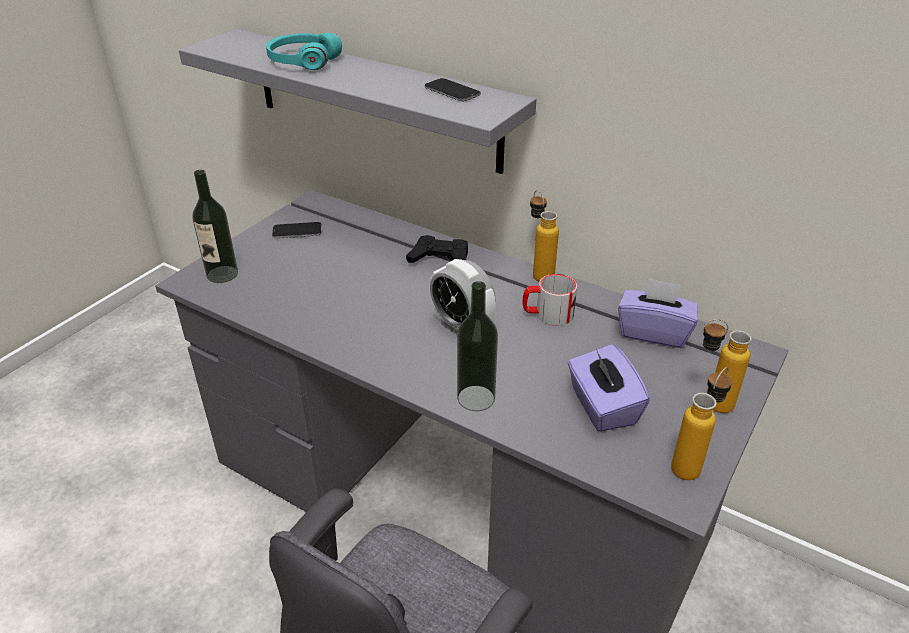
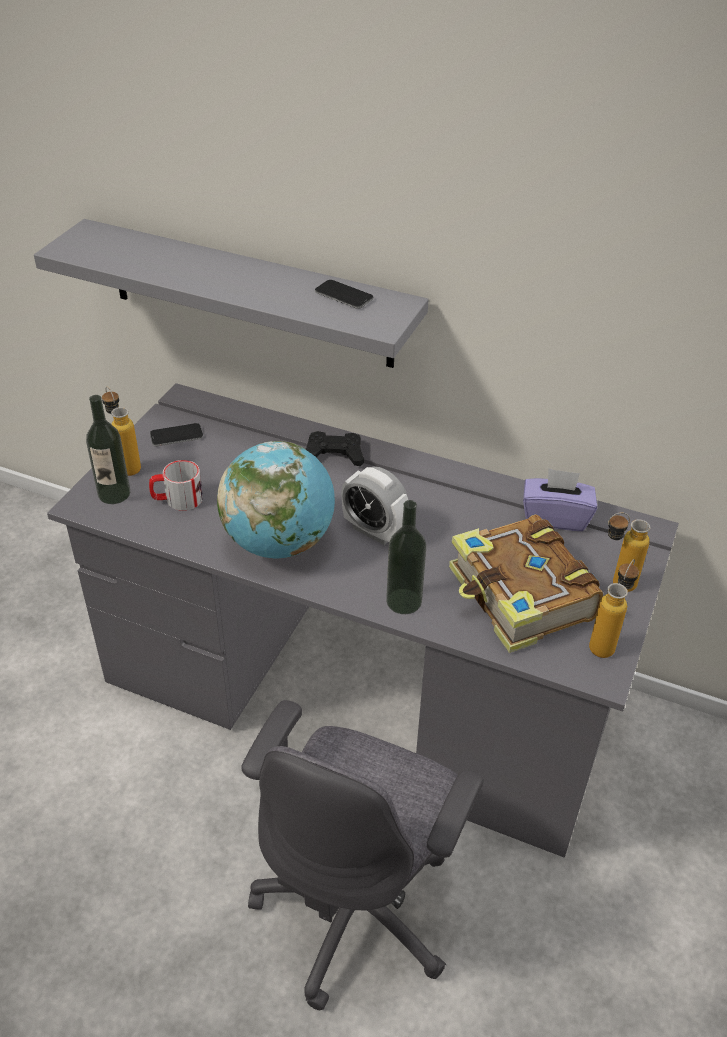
camera: 10 degrees left, 5 degrees up
turquoise headphones [266,33,342,70] -> none
mug [523,274,577,326] -> mug moved to [149,460,203,511]
bottle [530,190,559,282] -> bottle moved to [102,387,141,476]
purple tissue box [568,344,650,432] -> book [449,514,603,653]
none -> globe [217,441,335,559]

